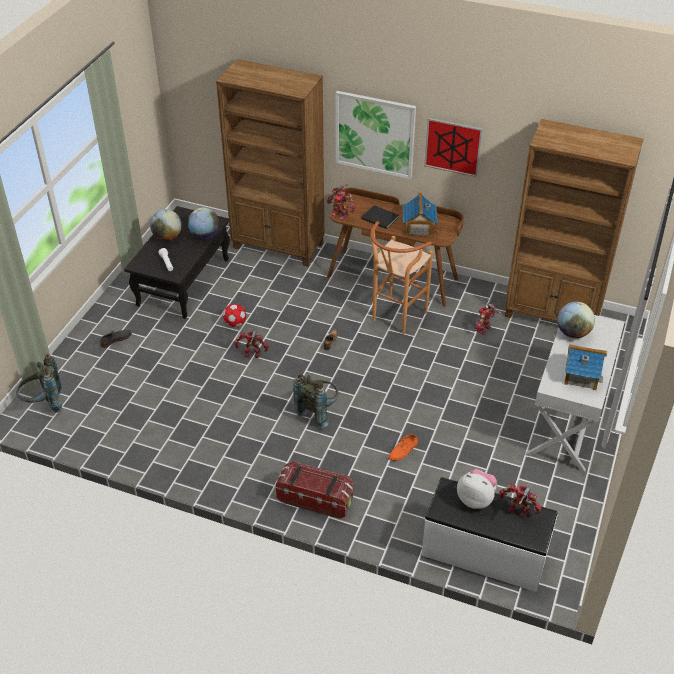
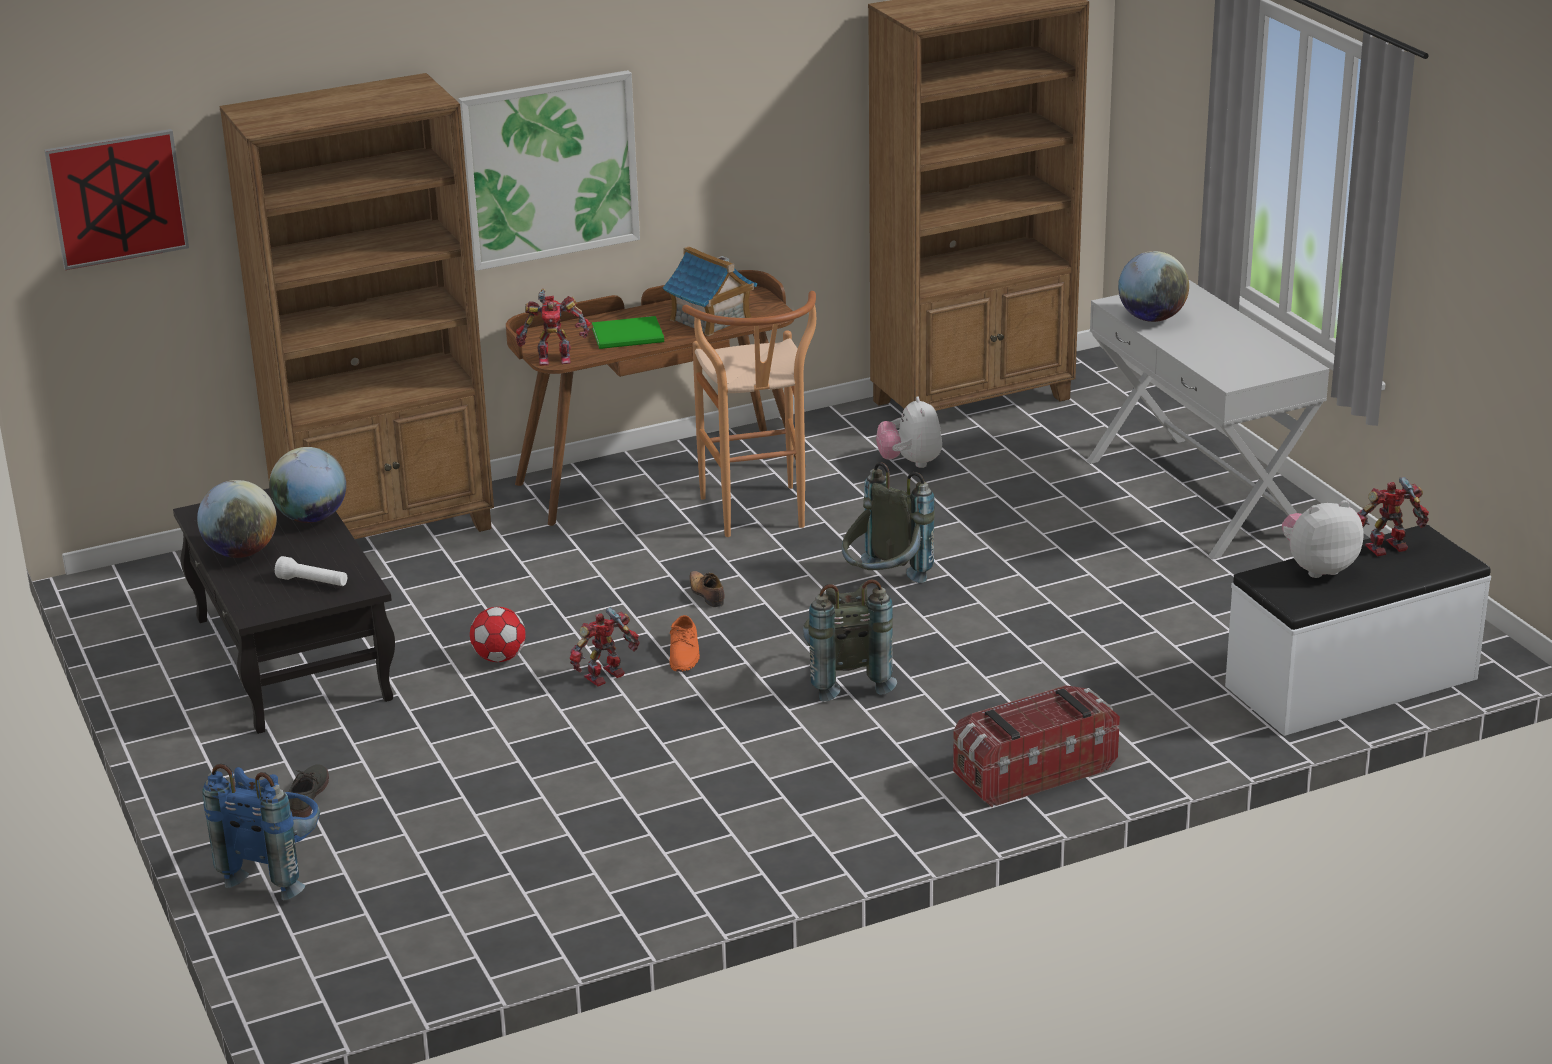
camera: 45 degrees left, 15 degrees down
grey backpack [16,354,63,413] -> grey backpack moved to [841,462,935,583]
black book [361,205,399,229] -> green book [592,316,664,349]
orange shoe [388,434,418,461] -> orange shoe moved to [669,615,700,672]
picture [424,118,483,177] -> picture moved to [45,129,189,270]
toy robot [475,303,501,335] -> plush toy [876,396,942,468]
toy house [564,344,607,390] -> none
none -> blue backpack [202,764,320,900]

